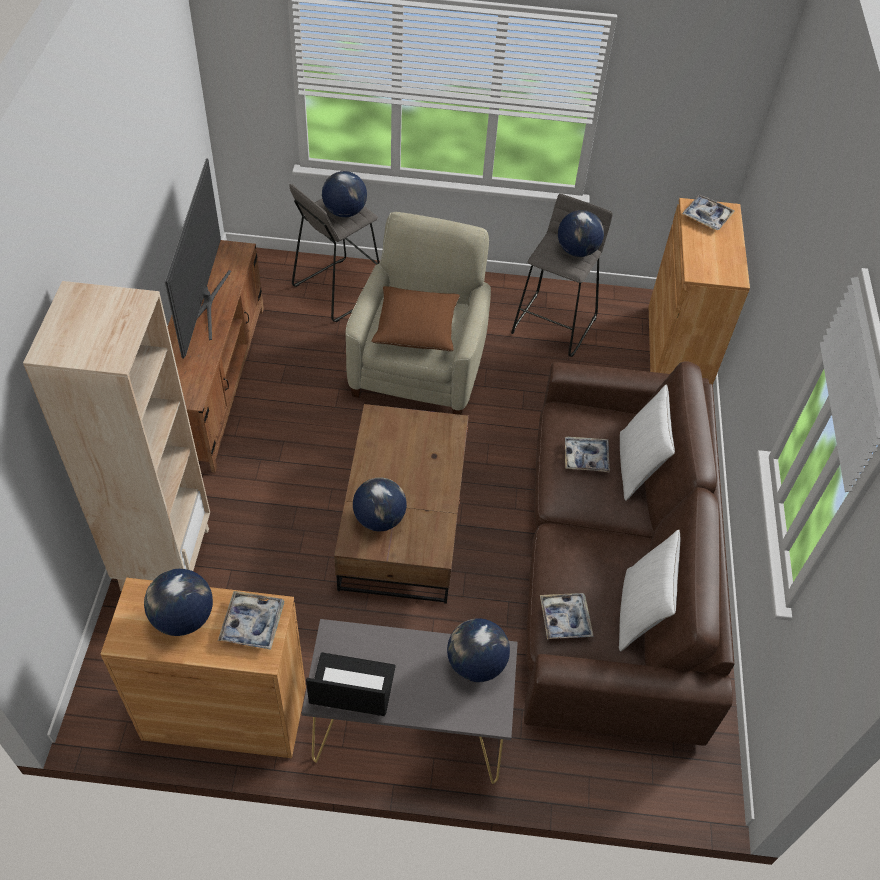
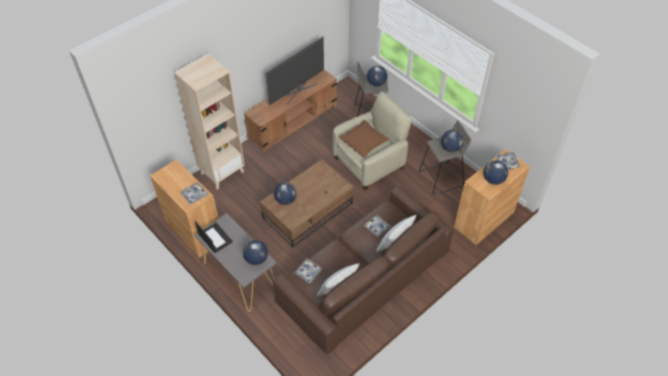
camera: 45 degrees right, 0 degrees up
globe [144,569,213,636] -> globe moved to [483,161,508,185]

